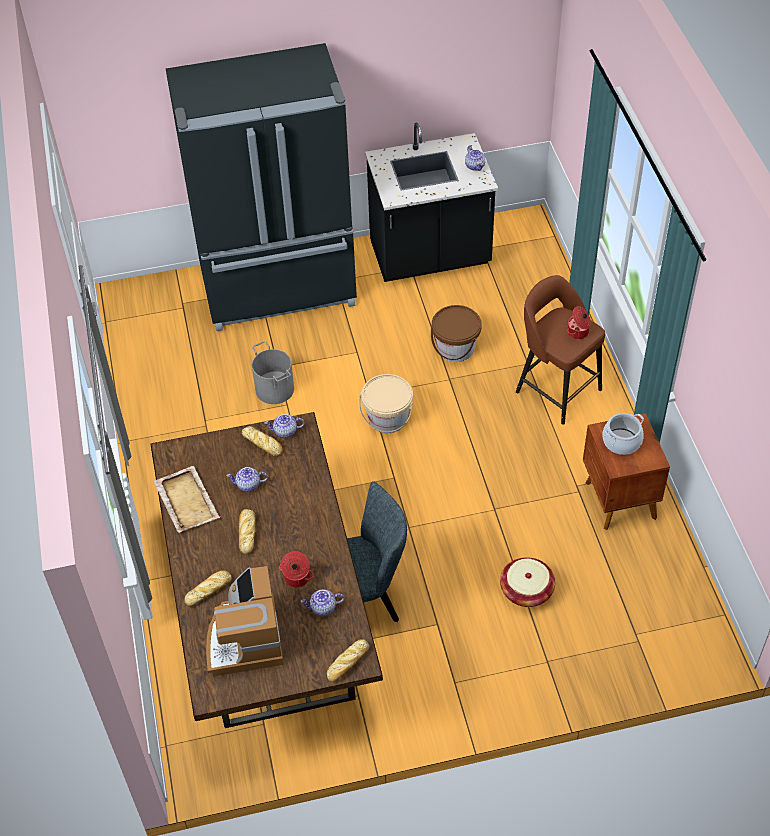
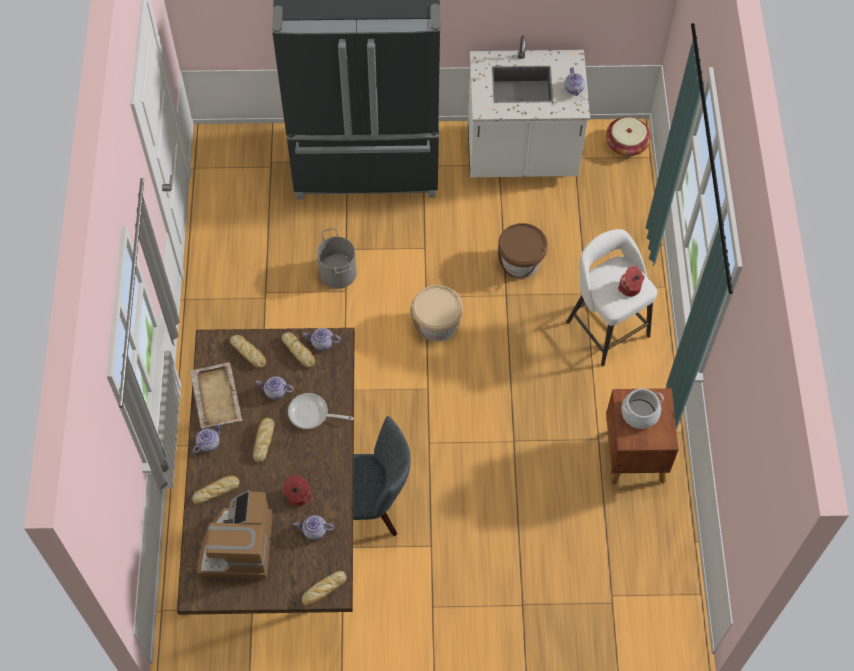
camera: 10 degrees right, 10 degrees up
black counter [365,122,498,282] -> white counter [468,35,590,177]
basket [500,557,555,607] -> basket moved to [606,117,651,156]
brown stool [516,275,605,425] -> white stool [566,229,657,366]
none -> teapot [193,423,221,454]
none -> bread [230,335,266,368]
none -> frying pan [288,393,354,429]

